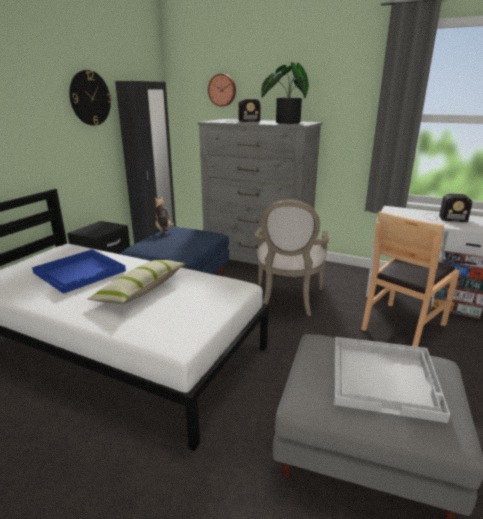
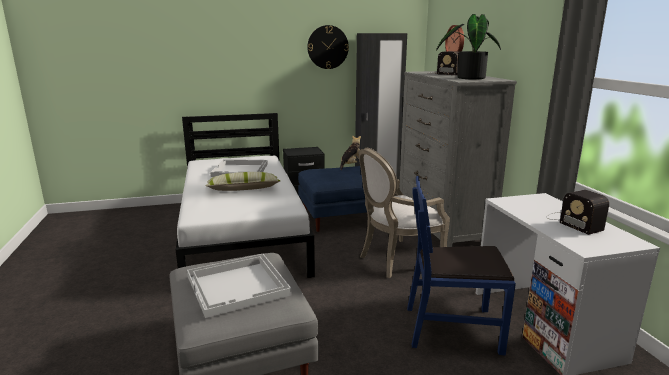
camera: 50 degrees right, 5 degrees down
blue tray [32,249,126,294] -> white tray [210,160,268,177]
brown chair [361,211,460,347] -> blue chair [407,176,516,356]

